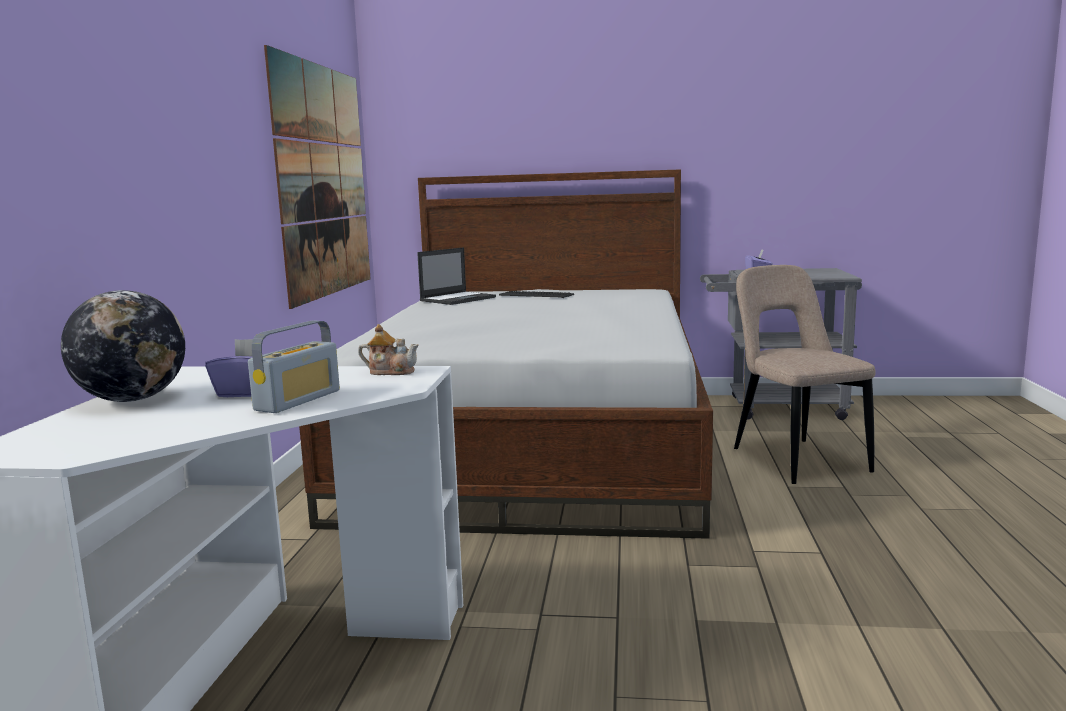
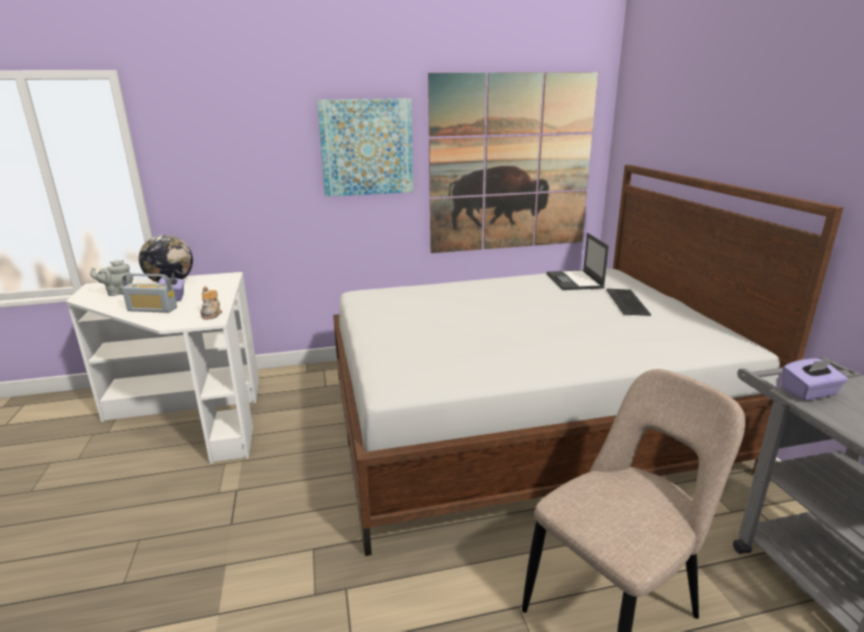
camera: 70 degrees right, 10 degrees up
laptop [417,247,496,305] -> laptop turned 60 degrees clockwise [547,233,609,290]
none -> grey teapot [90,260,133,296]
none -> picture [317,98,413,197]

